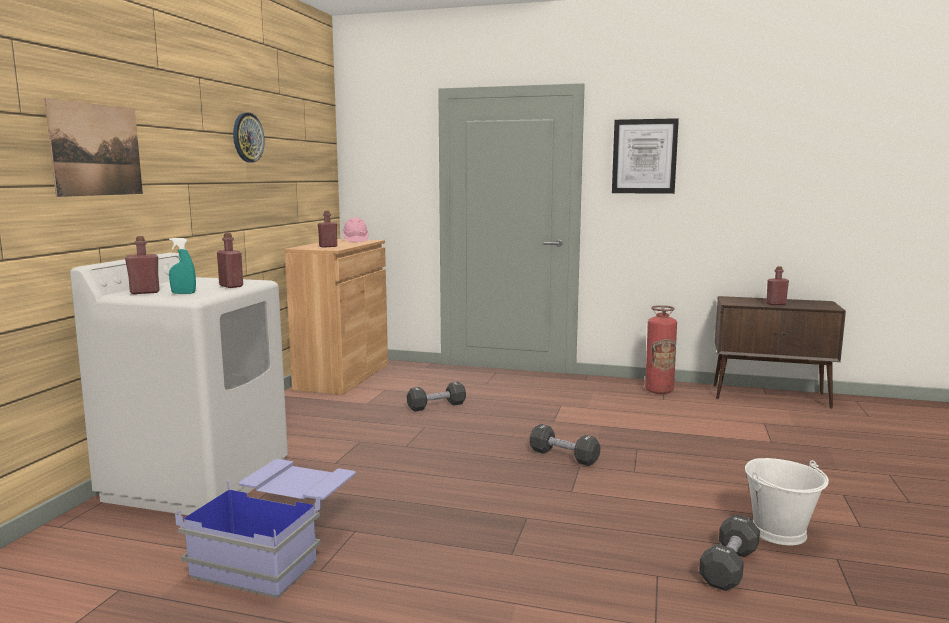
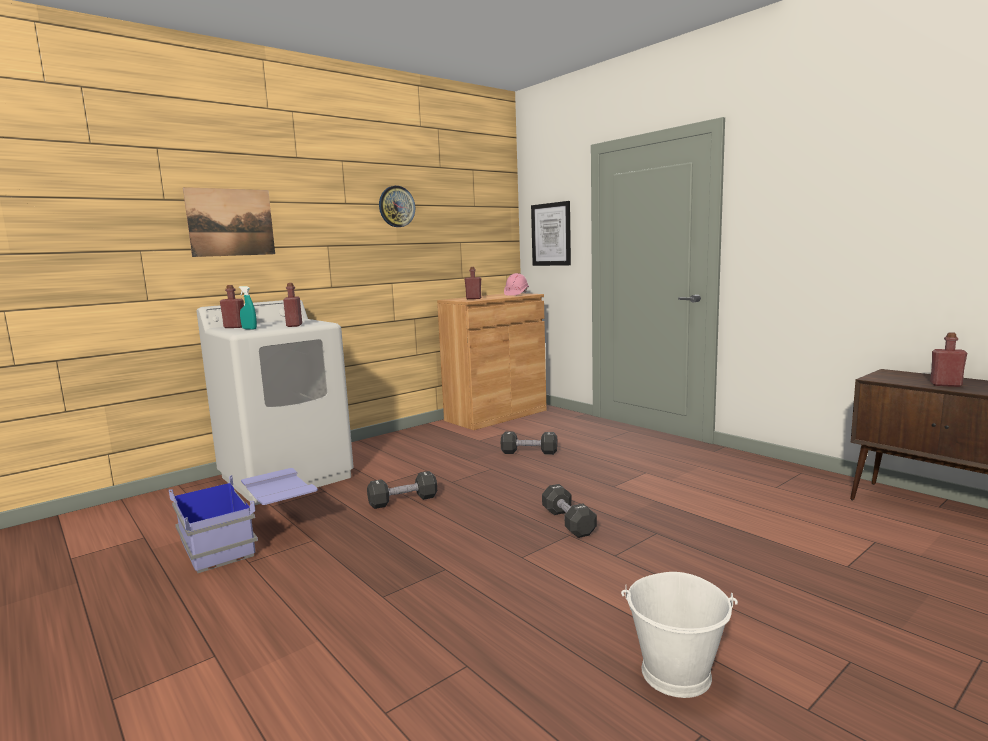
camera: 35 degrees right, 0 degrees up
picture [612,118,679,194] -> picture moved to [531,201,571,266]
fire extinguisher [645,305,677,394] -> none
black dumbbell [699,514,760,591] -> black dumbbell moved to [367,471,438,509]

